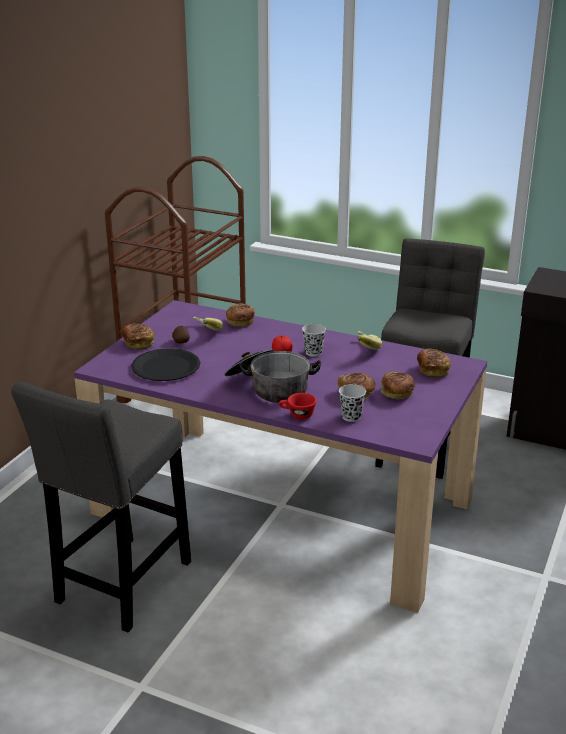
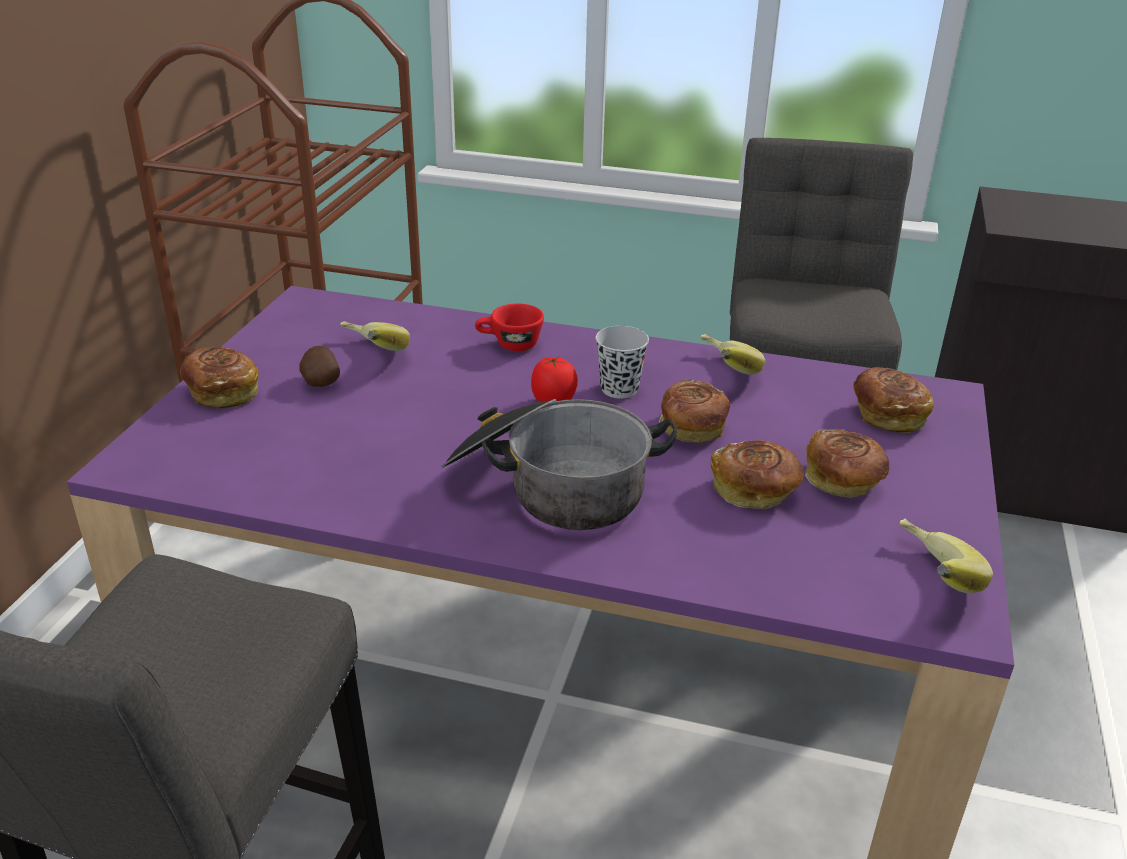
camera: 10 degrees left, 5 degrees up
black plate [131,348,200,381] -> none
bread [226,303,255,327] -> bread moved to [659,379,730,443]
red cup [279,393,316,420] -> red cup moved to [475,303,544,351]
black cup [339,384,366,422] -> none
none -> banana [899,519,993,593]

